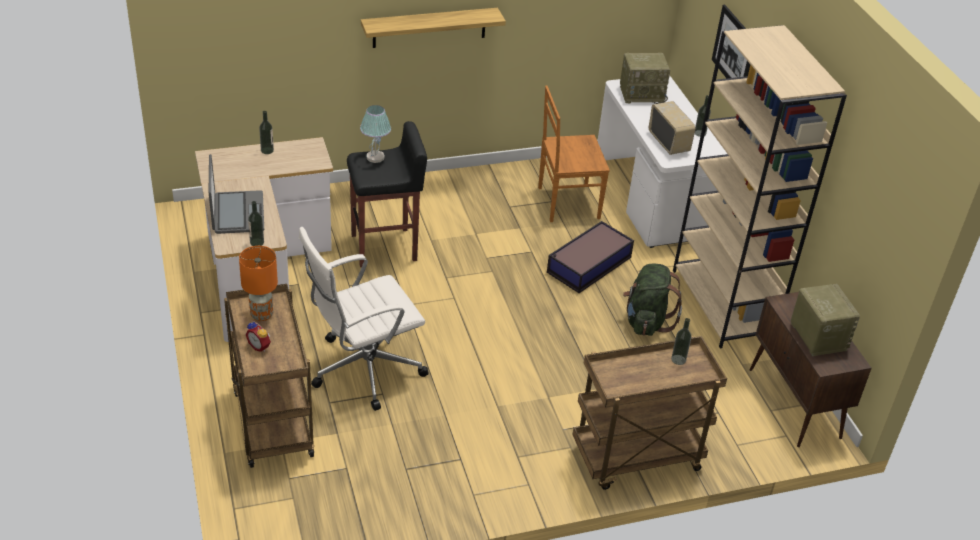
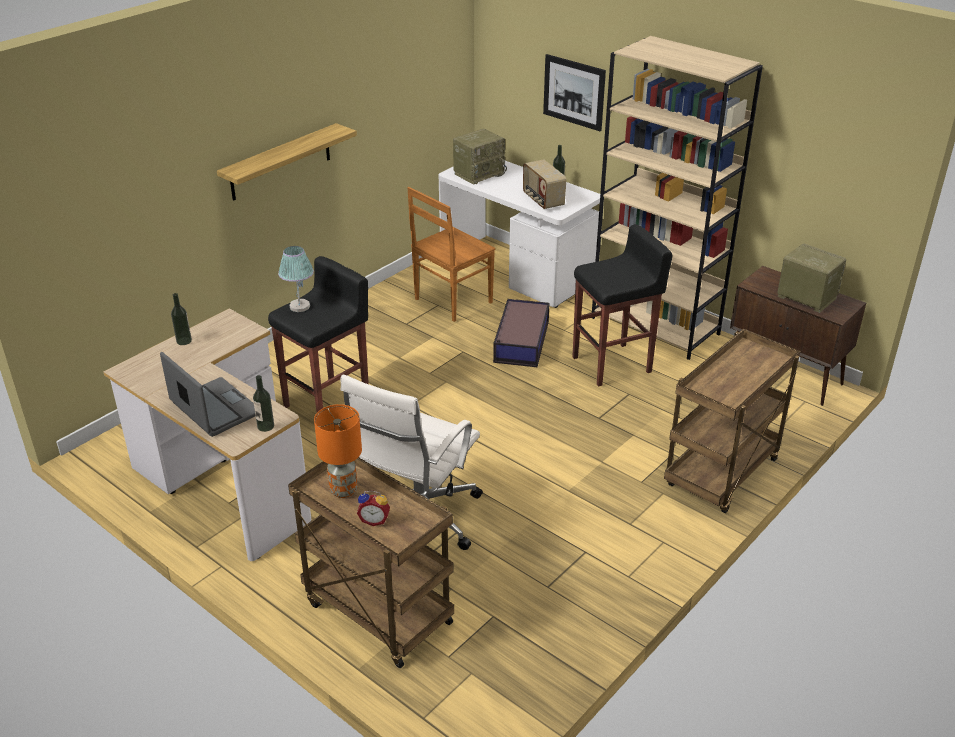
camera: 30 degrees left, 5 degrees down
green backpack [623,264,682,336] -> black stool [572,224,672,386]
radio [649,101,696,155] -> radio turned 150 degrees counterclockwise [523,159,566,209]
bottle [671,318,692,365] -> none

